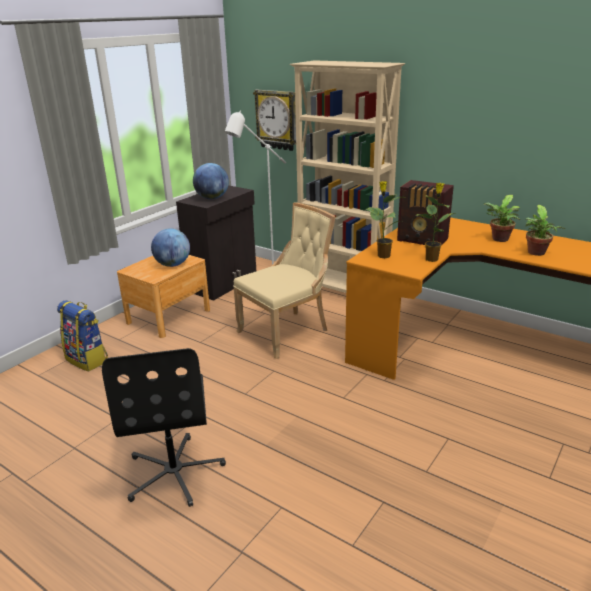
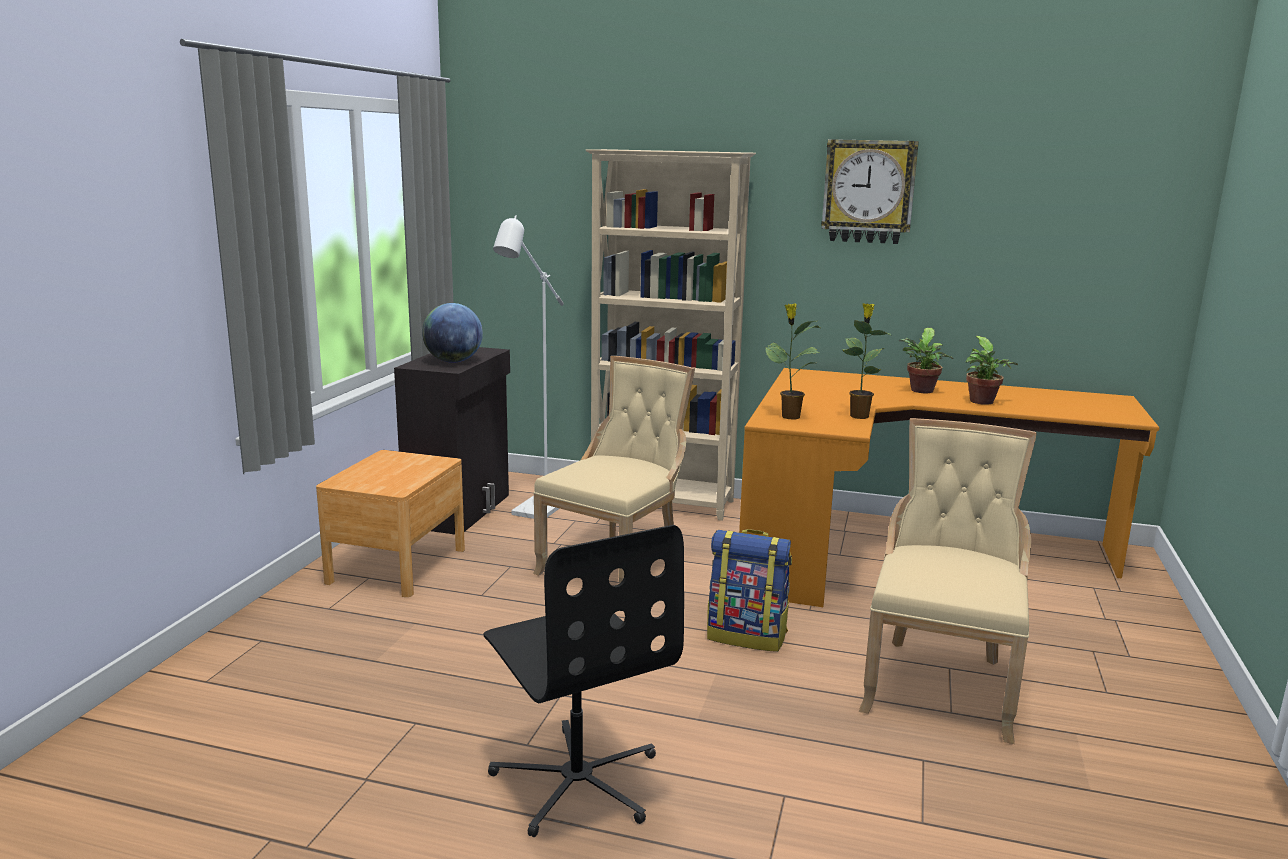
camera: 20 degrees left, 10 degrees down
backpack [57,300,108,372] -> backpack moved to [707,529,792,652]
globe [151,228,190,267] -> none
wall clock [253,90,296,151] -> wall clock moved to [821,139,919,244]
radio [397,180,454,245] -> none
none -> beige chair [859,418,1037,744]

